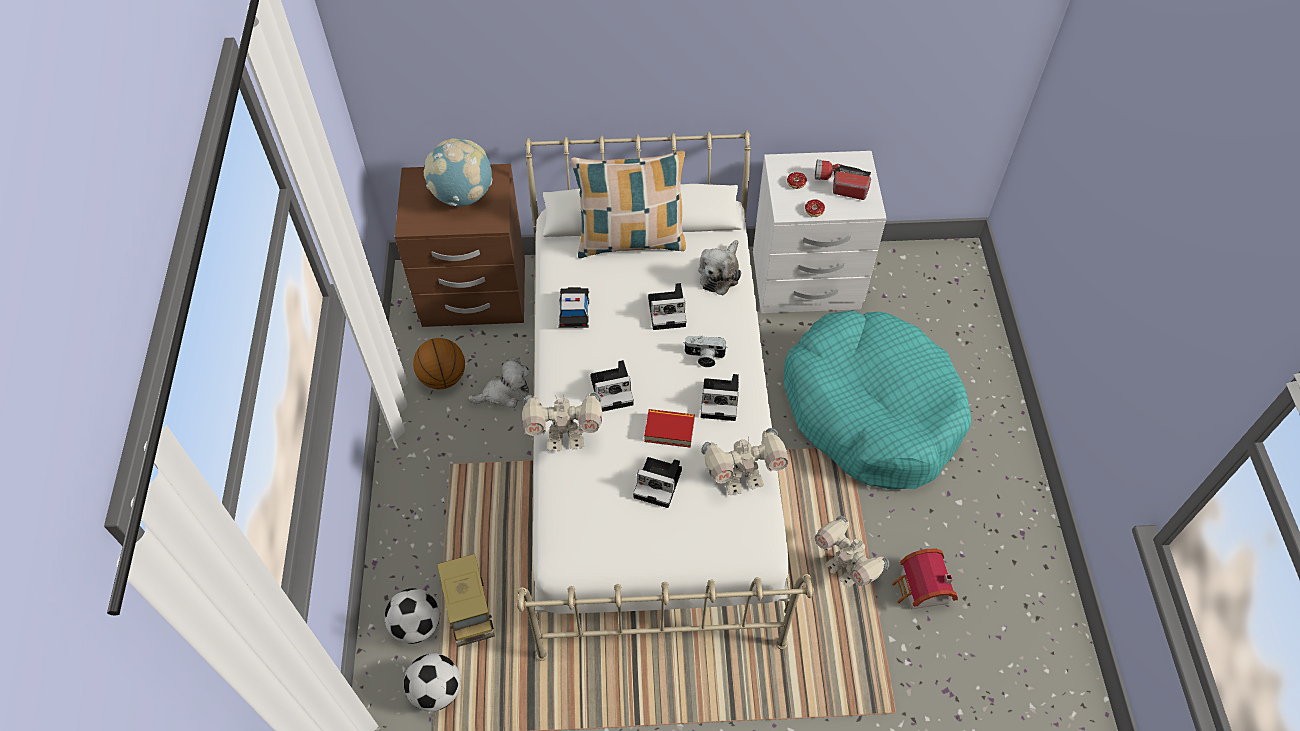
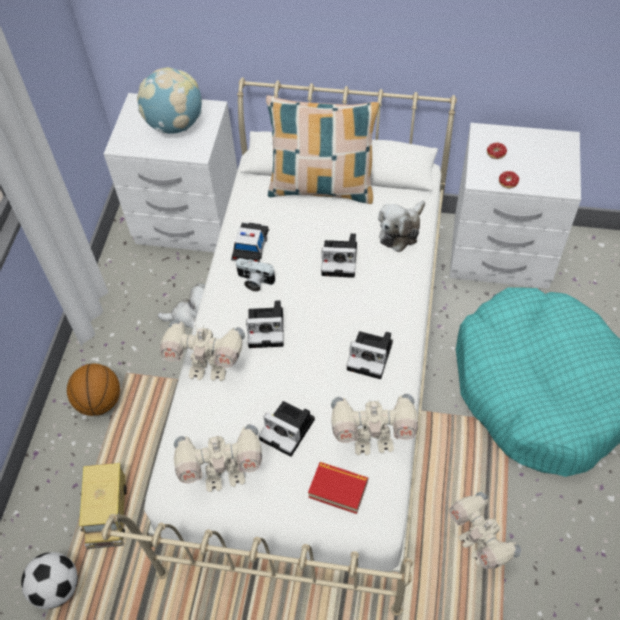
camera: 15 degrees right, 0 degrees up
football [385,588,440,644] -> none
brown nightstand [395,164,525,327] -> white nightstand [104,93,238,252]
basketball [413,338,465,389] -> basketball moved to [67,363,120,416]
book [644,409,695,448] -> book moved to [308,462,368,514]
camera [684,336,727,367] -> camera moved to [235,258,276,292]
flashlight [815,160,871,200] -> none
toy house [892,548,958,609] -> none
none -> toy robot [174,424,262,492]

